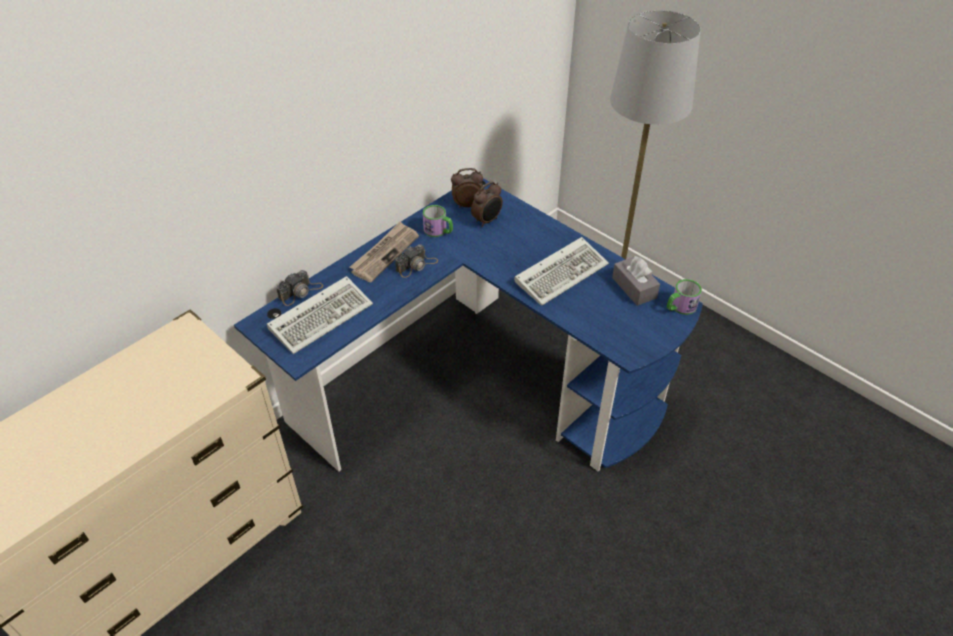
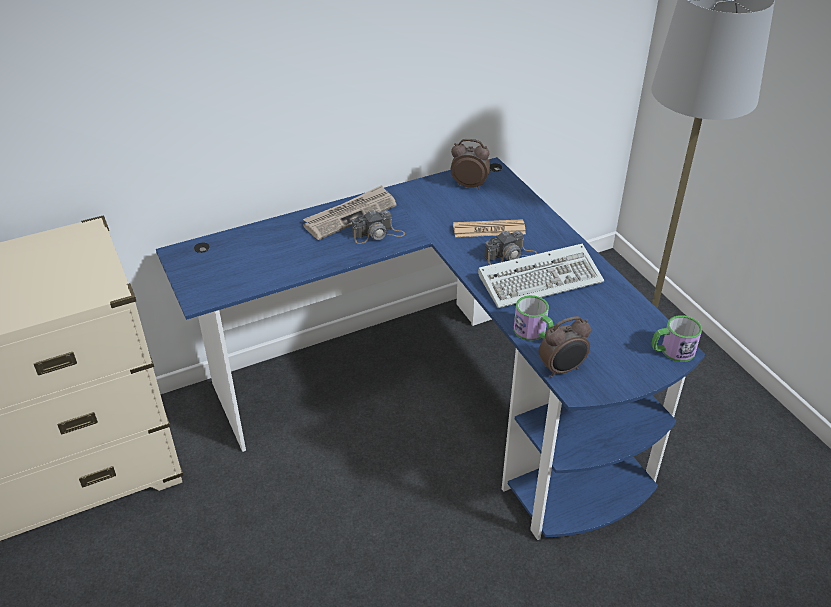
camera: 20 degrees right, 5 degrees down
keyboard [267,276,373,354] -> none
camera [276,270,323,306] -> camera moved to [484,230,538,265]
mug [423,205,453,237] -> mug moved to [514,295,554,341]
alarm clock [471,182,503,227] -> alarm clock moved to [539,316,591,378]
grey tissue box [612,255,660,306] -> none
none -> newspaper [453,219,526,237]

